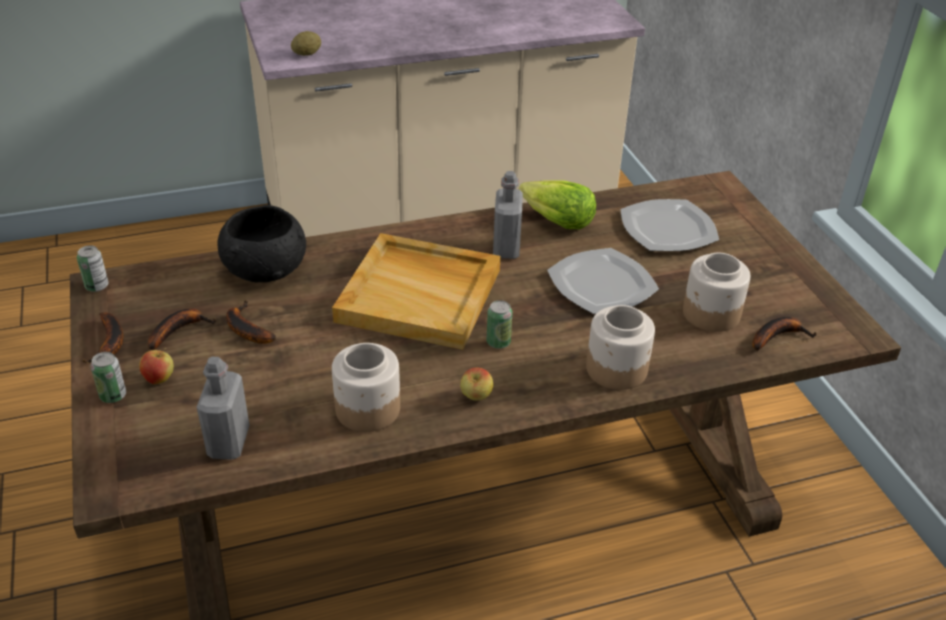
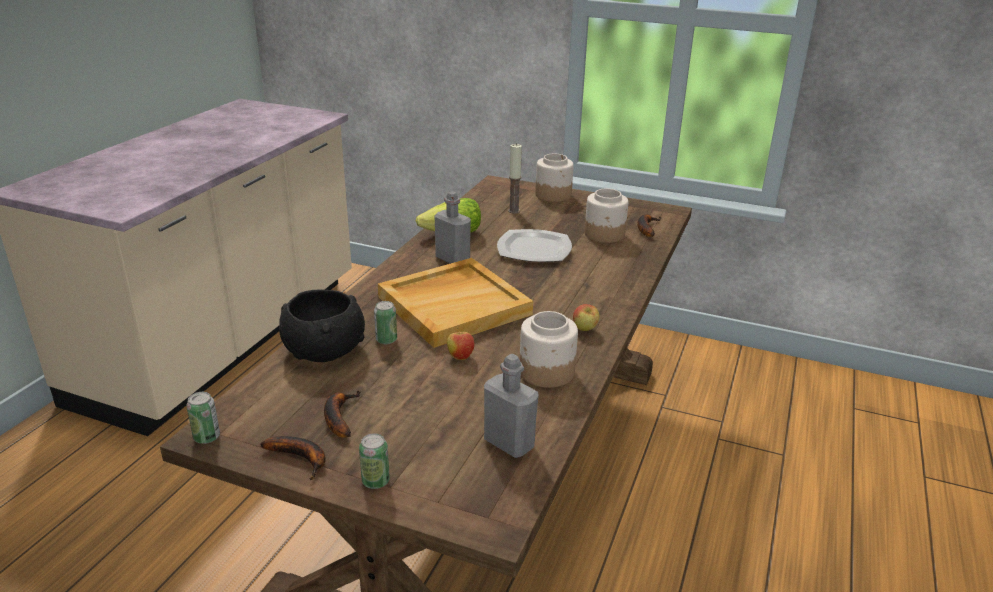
camera: 50 degrees left, 10 degrees down
apple [139,348,174,384] -> apple moved to [447,328,475,360]
banana [226,300,276,344] -> none
potato [291,31,321,56] -> none
can [487,300,512,349] -> can moved to [374,301,397,344]
jar [586,305,655,390] -> jar moved to [535,153,574,202]
plate [620,199,719,251] -> candle [508,143,522,214]

